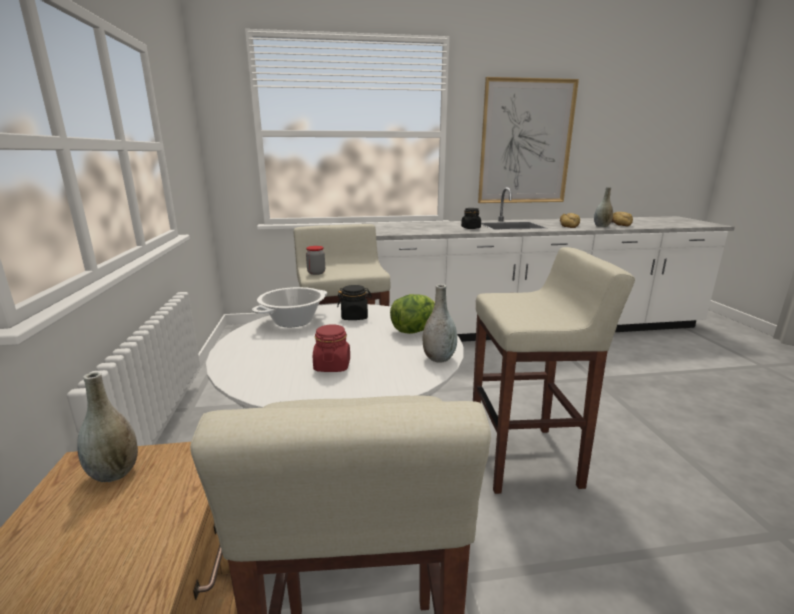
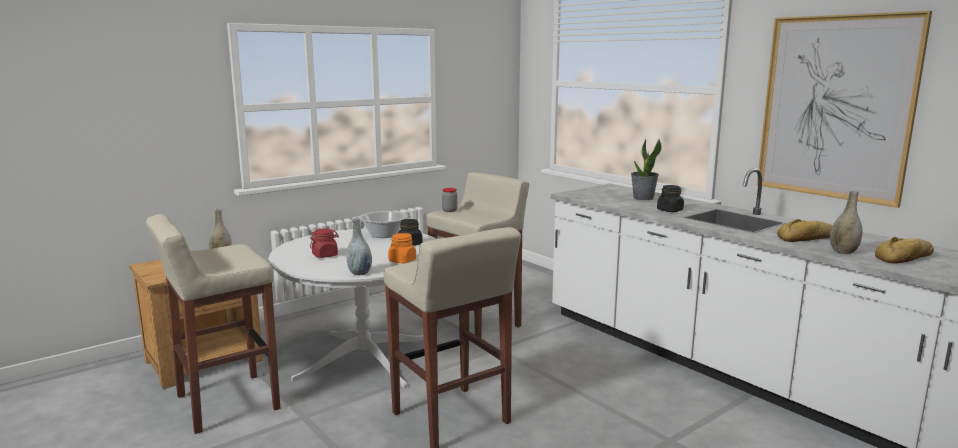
camera: 60 degrees right, 5 degrees down
lettuce [390,294,435,334] -> orange jar [388,233,416,263]
none -> potted plant [631,138,662,200]

